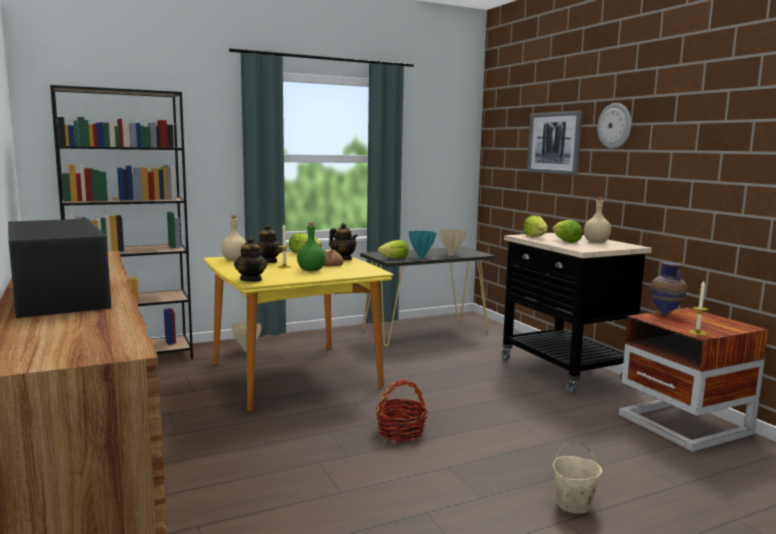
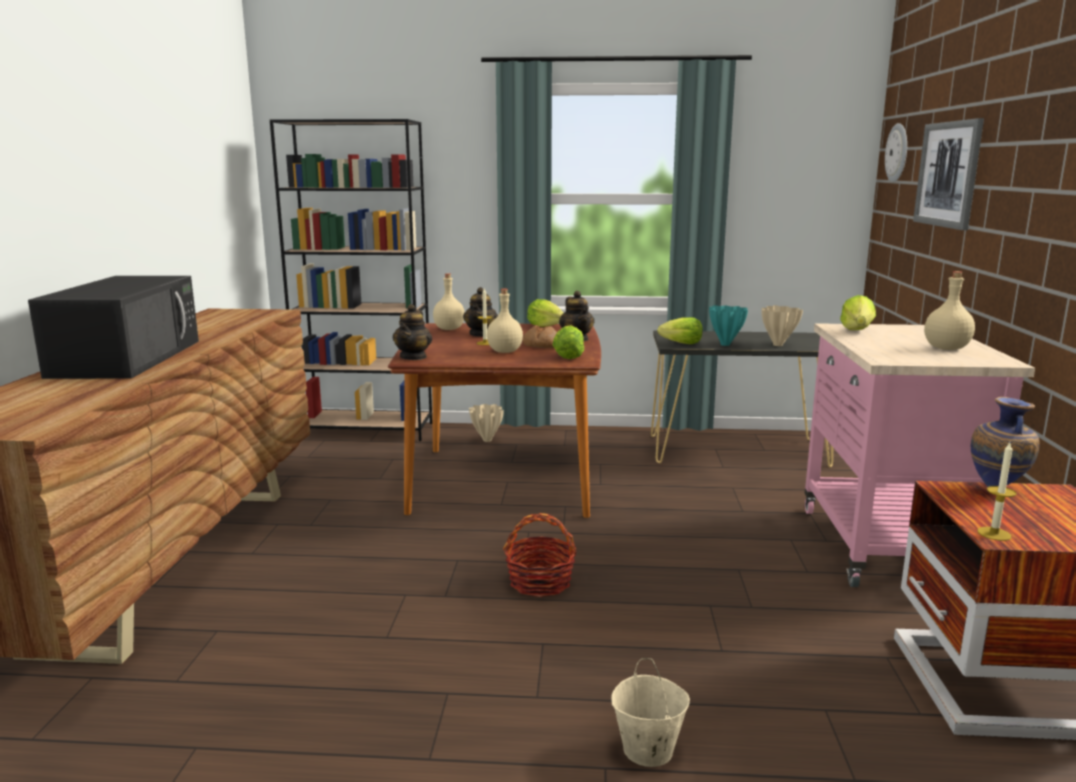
camera: 30 degrees right, 5 degrees up
yellow dining table [203,250,394,411] -> brown dining table [388,323,601,518]
green bottle [297,222,326,271] -> beige bottle [487,289,523,353]
black cart [501,233,652,394] -> pink cart [805,323,1035,587]
lettuce [552,220,582,243] -> lettuce moved to [553,325,584,359]
wall clock [597,103,631,149] -> wall clock moved to [885,123,907,182]

